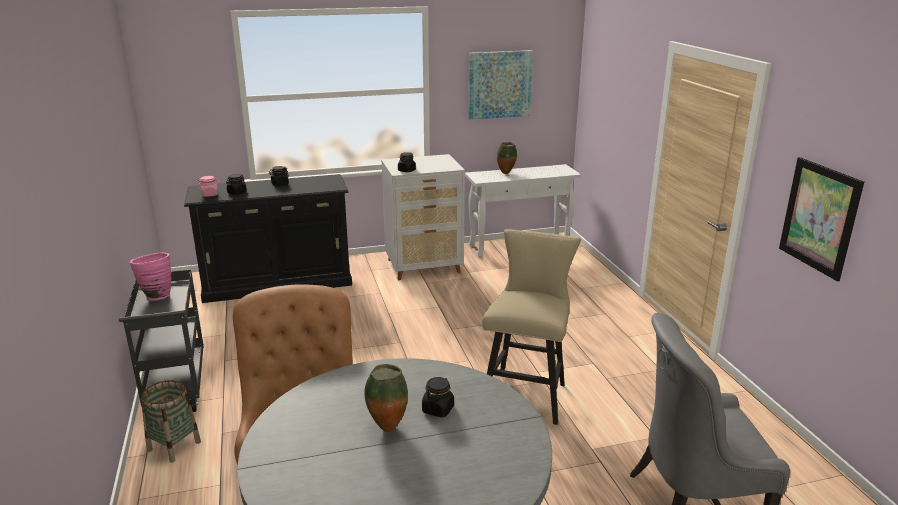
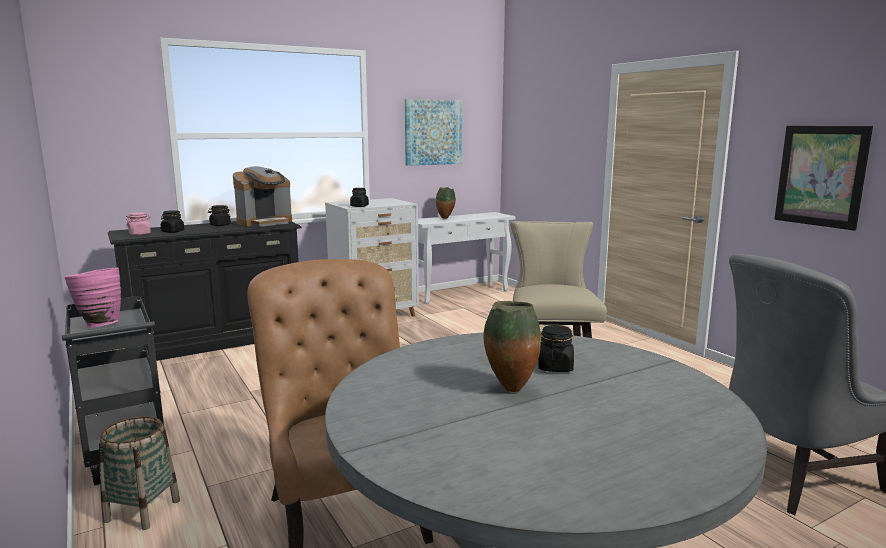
camera: 15 degrees left, 10 degrees down
none -> coffee machine [233,166,292,227]

